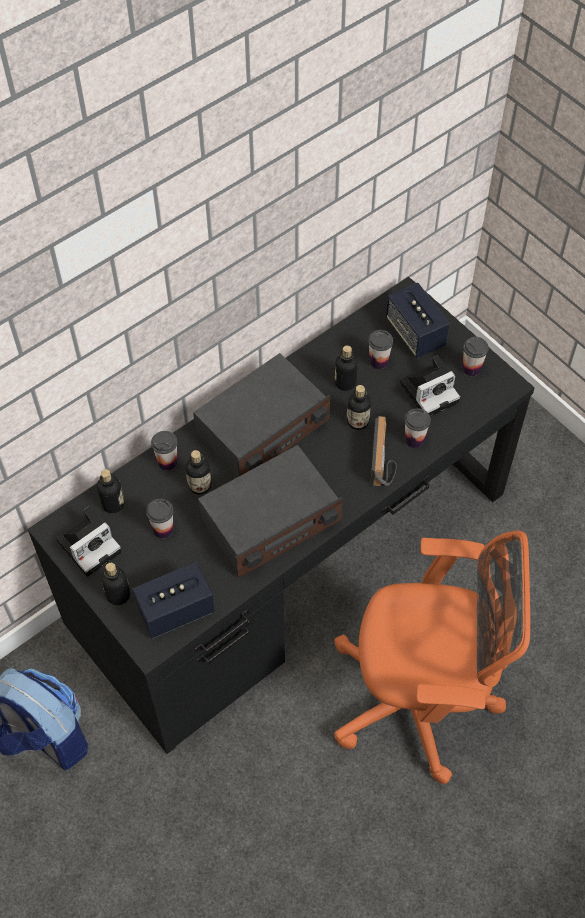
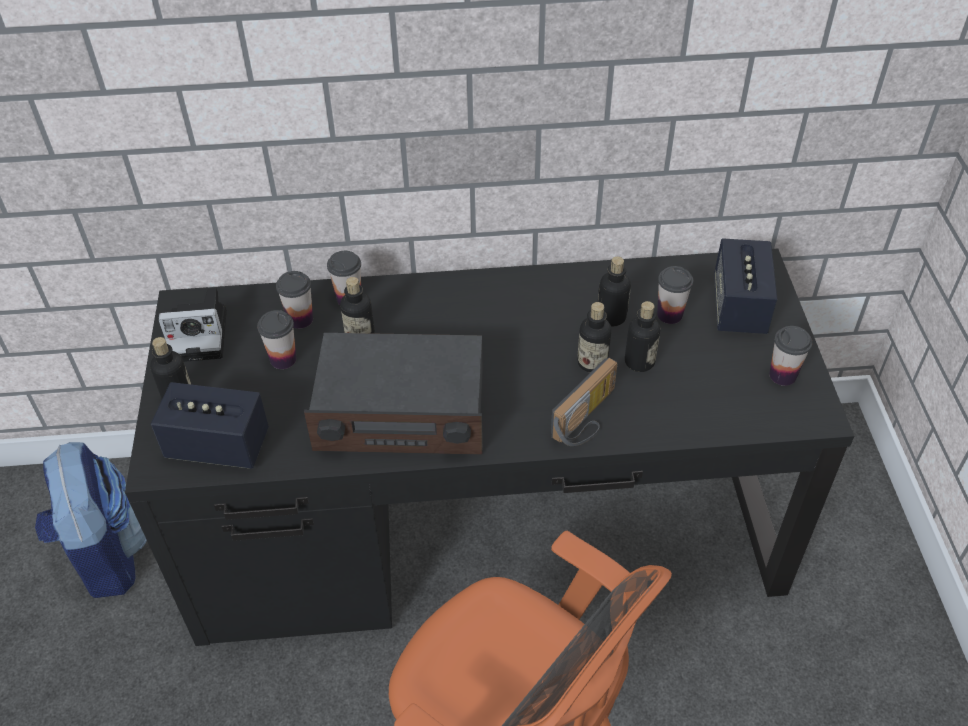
camera: 35 degrees right, 10 degrees down
bottle [97,469,124,513] -> bottle moved to [625,301,660,372]
radio [193,353,330,477] -> none
camera [400,355,460,417] -> none
cup [404,408,431,448] -> cup moved to [276,271,313,329]

